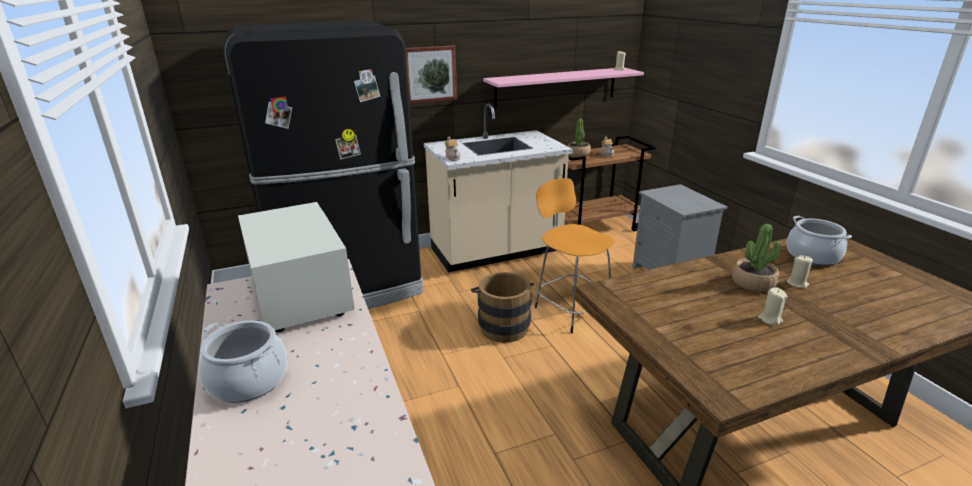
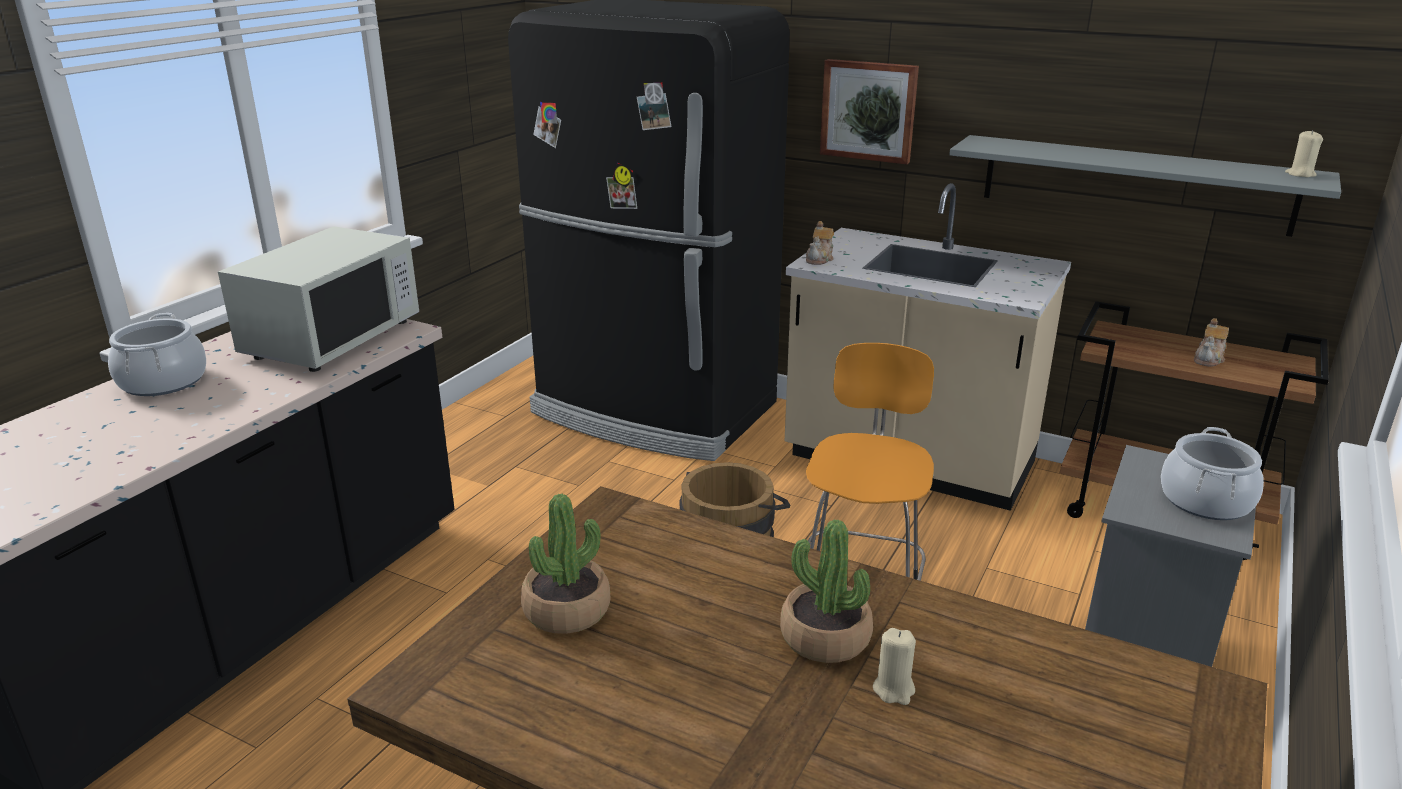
camera: 50 degrees right, 0 degrees up
pink shelf [483,68,644,109] -> grey shelf [949,135,1341,237]
potted plant [568,119,591,157] -> potted plant moved to [521,494,610,634]
beige candle [758,287,788,325] -> none
cooking pot [787,216,852,266] -> cooking pot moved to [1161,427,1264,520]

